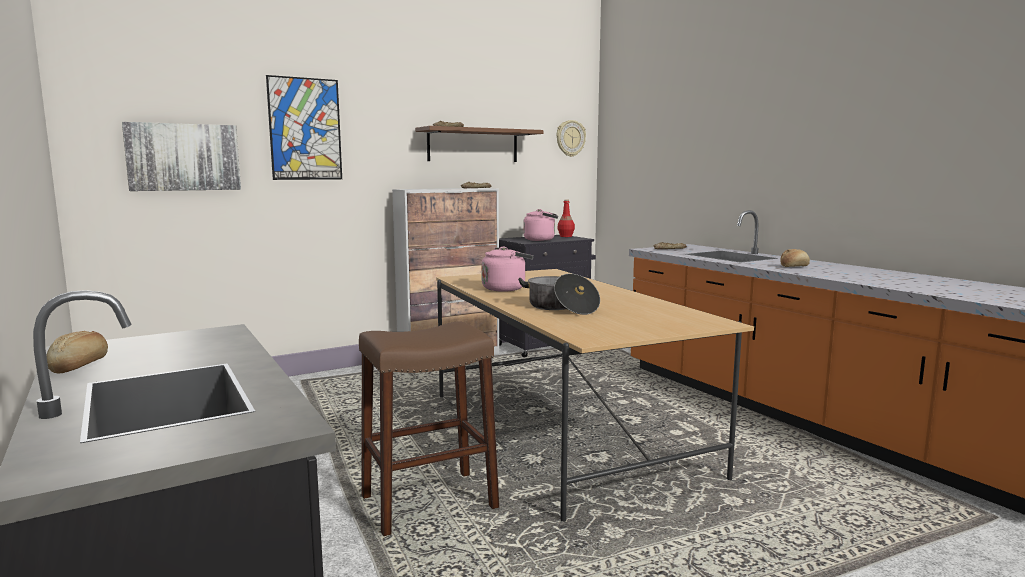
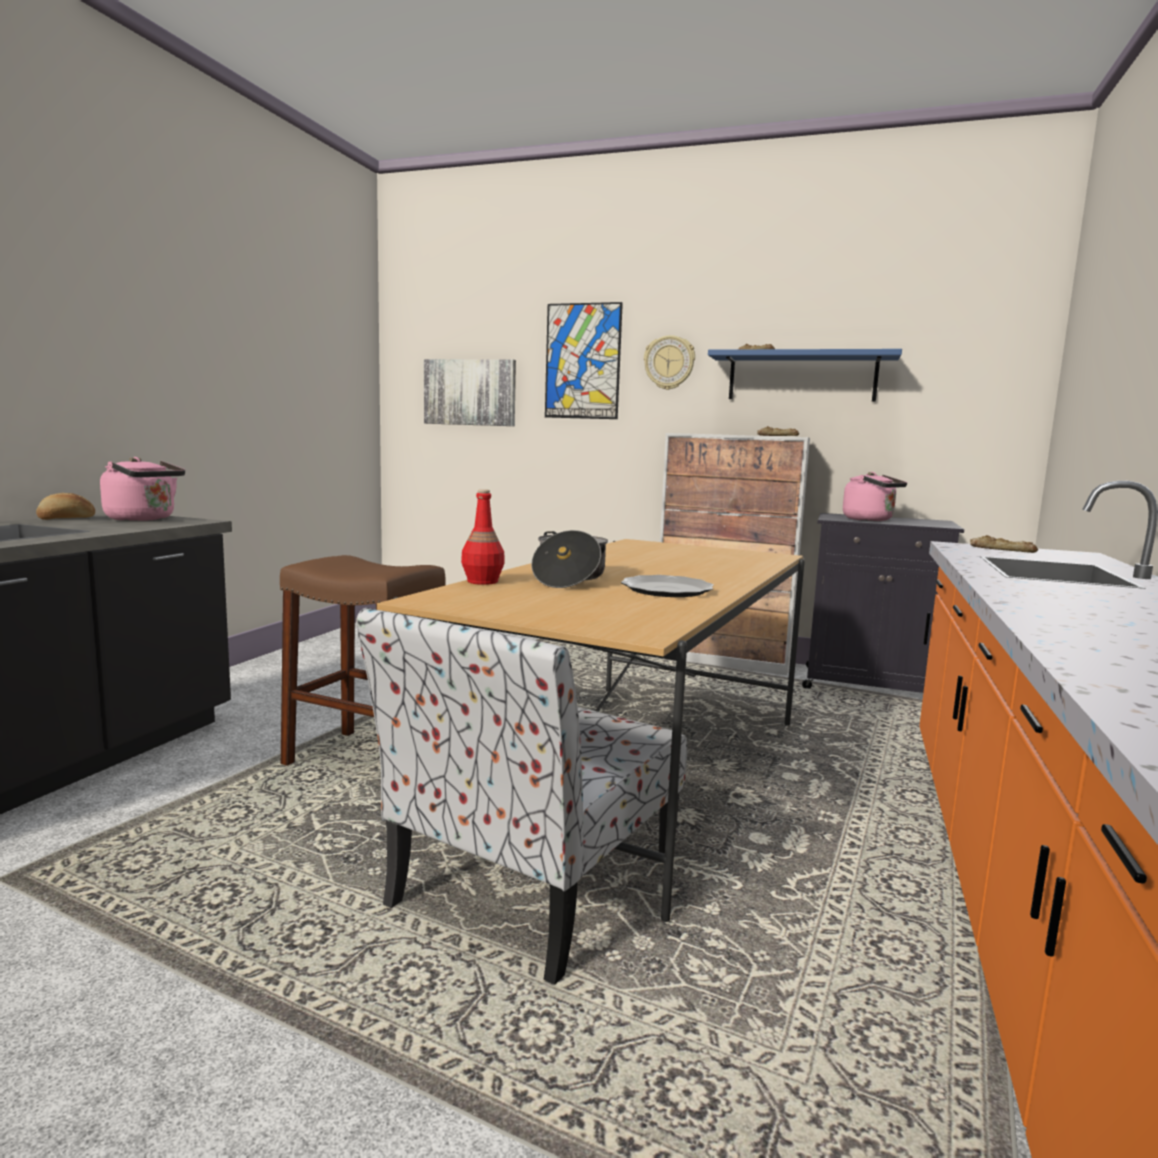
camera: 50 degrees right, 0 degrees up
brown shelf [415,126,543,162] -> blue shelf [708,349,902,402]
pink kettle [481,247,534,292] -> pink kettle moved to [100,457,185,521]
wall clock [556,120,586,157] -> wall clock moved to [644,335,695,390]
red bottle [558,200,575,237] -> red bottle moved to [461,489,505,585]
bread [780,249,810,267] -> none
none -> chair [356,608,687,985]
none -> plate [621,575,714,597]

